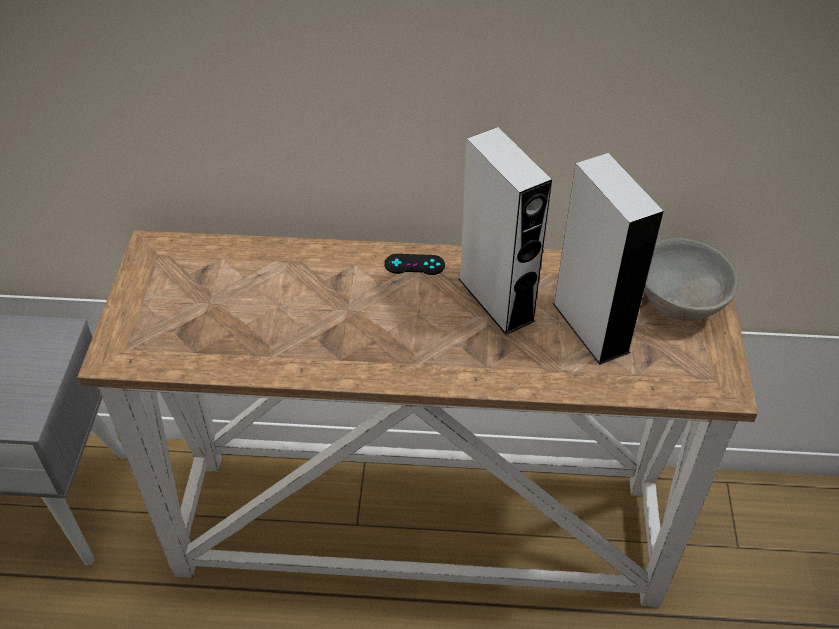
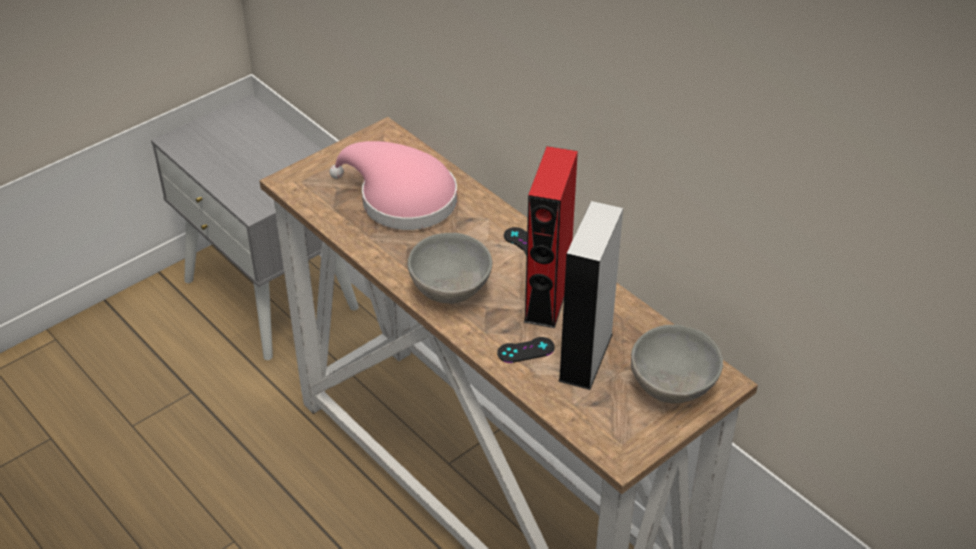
camera: 45 degrees right, 5 degrees down
grey speaker [459,127,552,335] -> red speaker [524,146,578,328]
none -> pink hat [330,141,457,230]
none -> grey bowl [408,233,492,304]
none -> black game controller [497,337,555,363]

